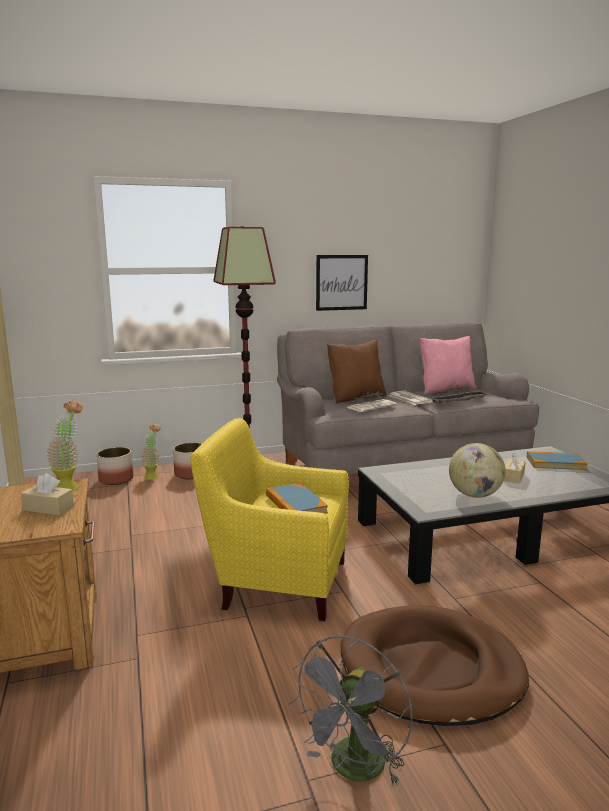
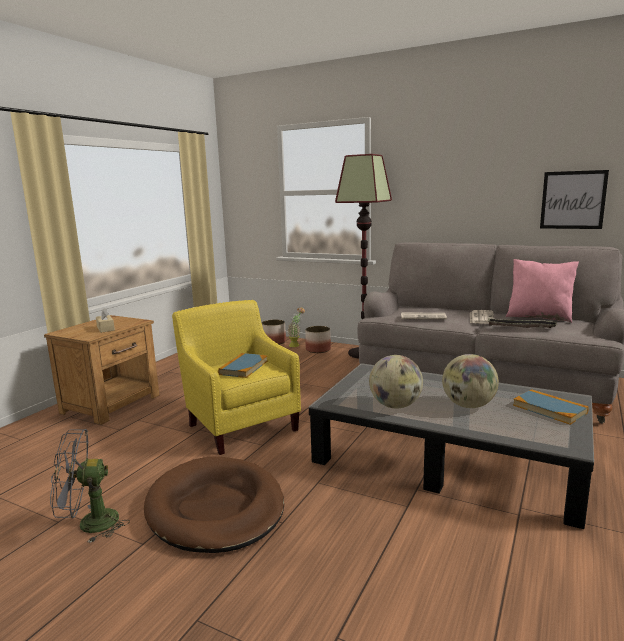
camera: 45 degrees right, 0 degrees up
potted plant [47,399,83,491] -> none
picture [316,255,368,311] -> picture moved to [540,170,609,229]
brown pillow [327,340,387,404] -> none
beige tissue box [504,452,526,484] -> globe [442,354,499,408]

